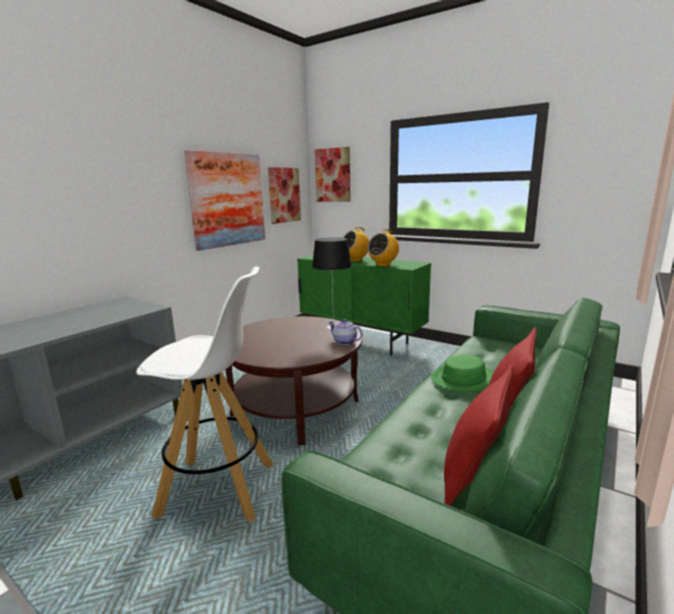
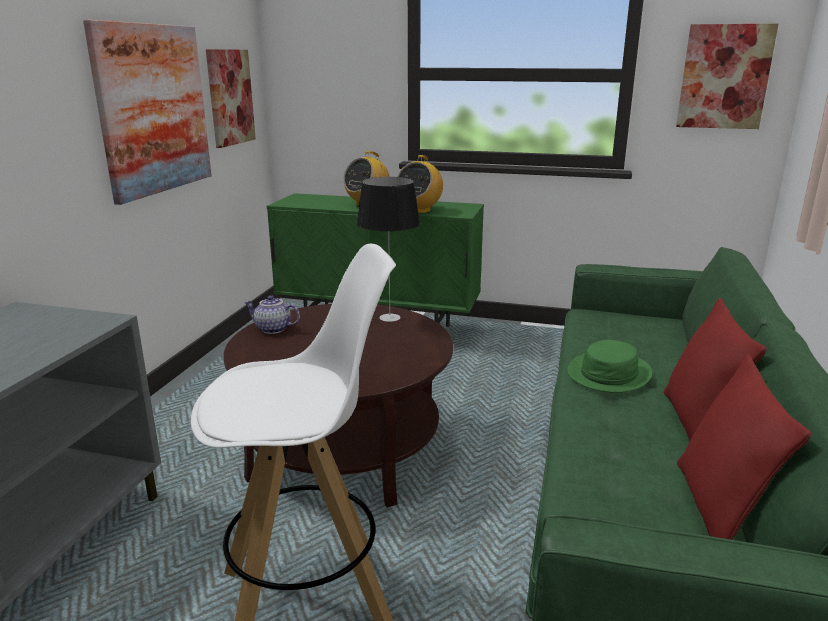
camera: 20 degrees left, 5 degrees up
picture [314,147,351,202] -> picture moved to [676,24,778,129]
teapot [328,319,362,345] -> teapot moved to [244,295,300,334]

